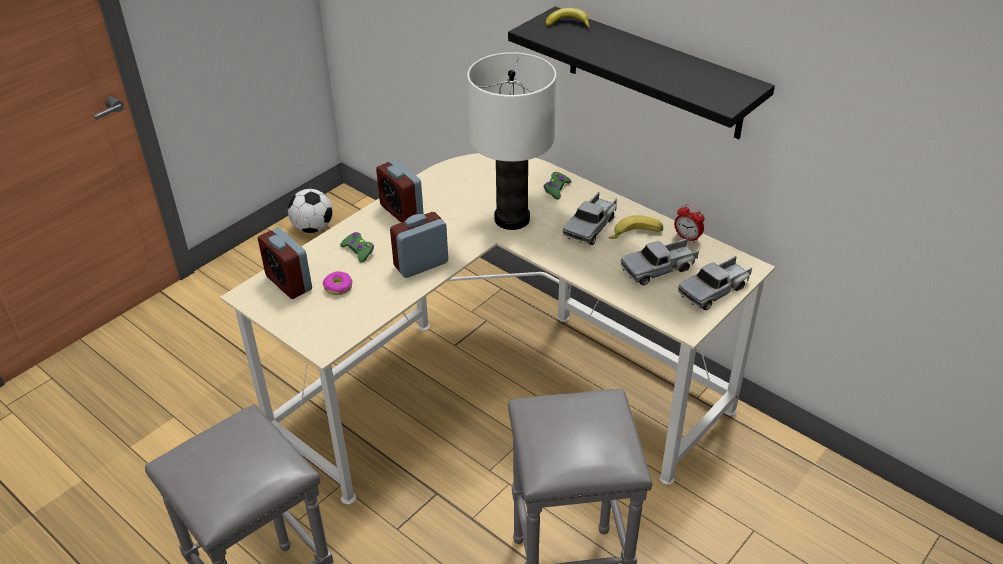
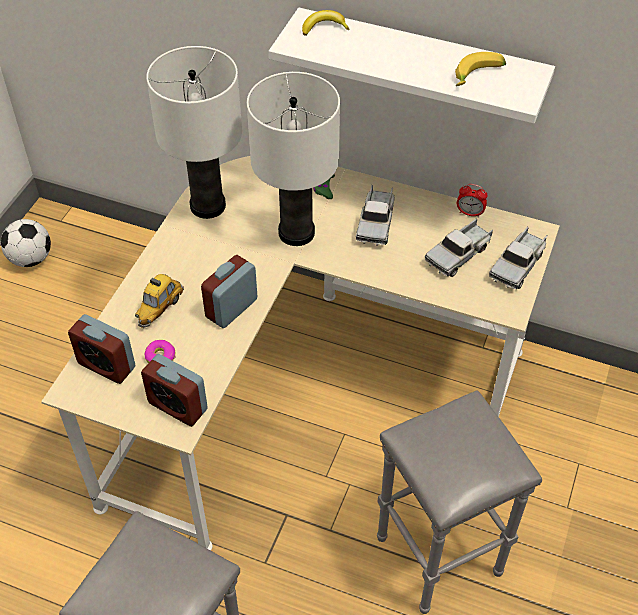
camera: 20 degrees left, 10 degrees up
green game controller [340,232,374,263] -> toy car [135,274,184,328]
alarm clock [376,160,424,223] -> alarm clock moved to [141,354,208,427]
black shelf [508,7,775,139] -> white shelf [269,8,555,124]
banana [609,215,663,239] -> banana moved to [455,52,506,86]
none -> white table lamp [146,46,242,219]

